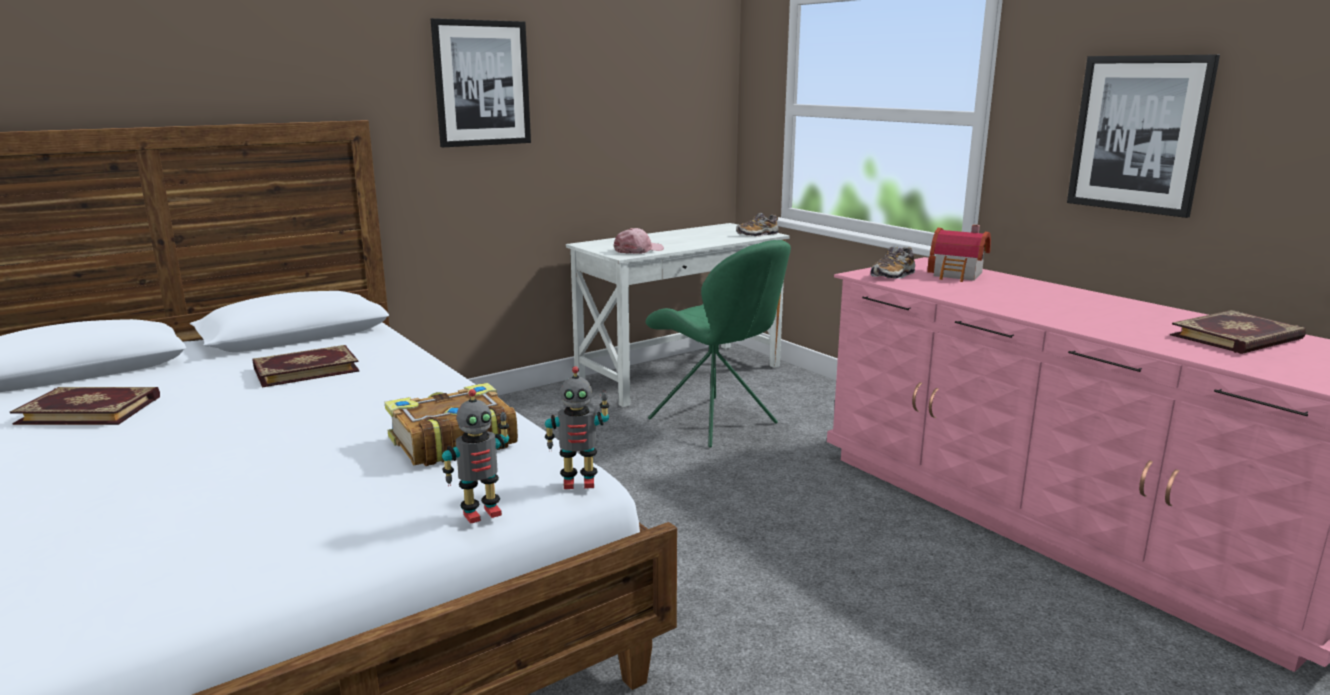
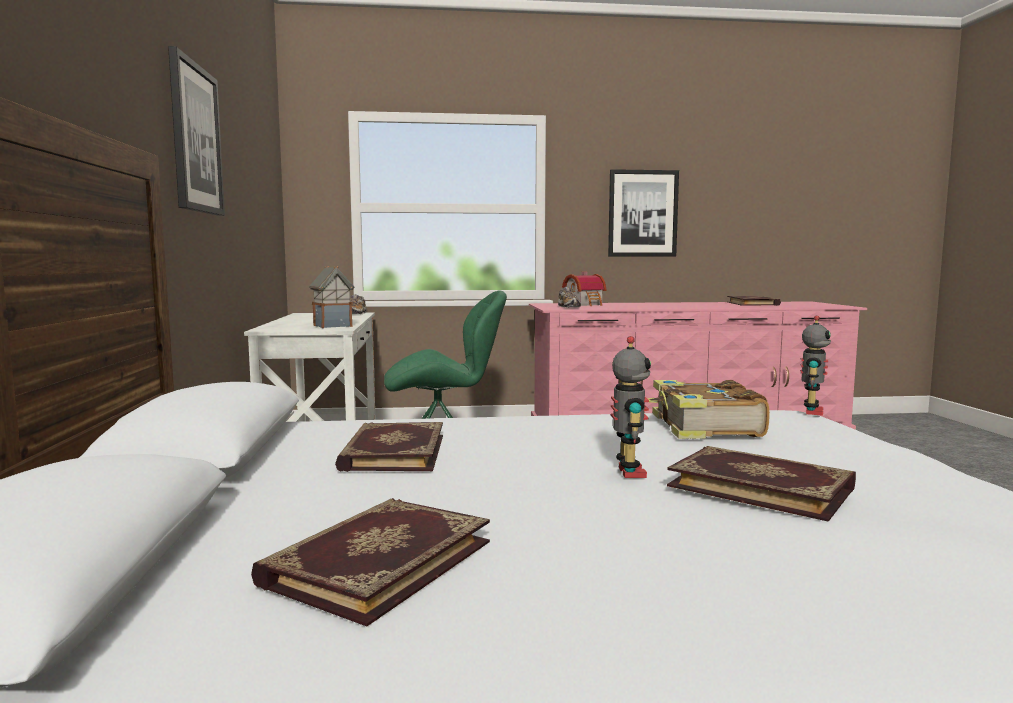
camera: 60 degrees left, 10 degrees down
toy robot [442,389,509,524] -> toy robot moved to [611,336,651,478]
pink cap [613,228,664,254] -> toy house [309,266,354,328]
none -> book [667,446,856,522]

